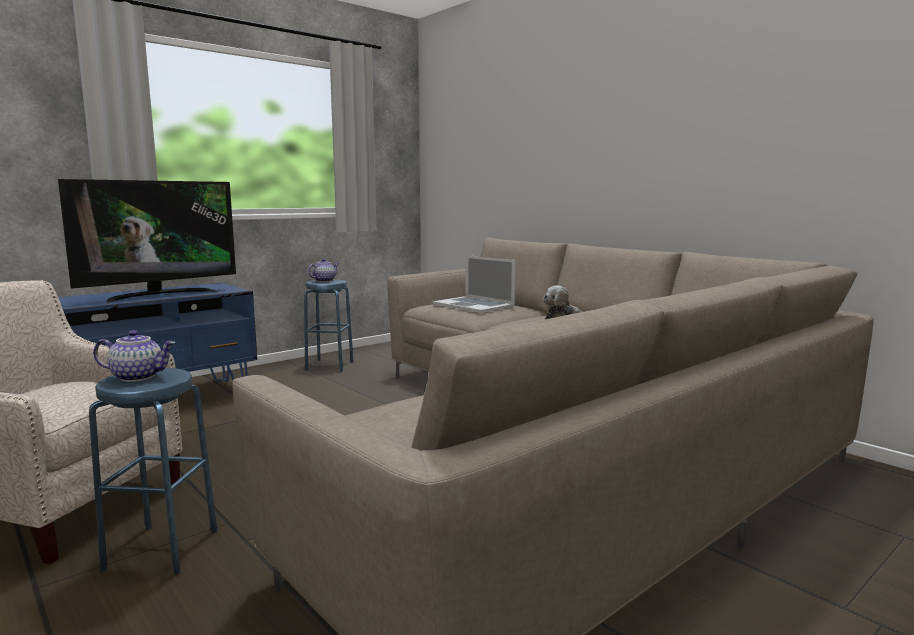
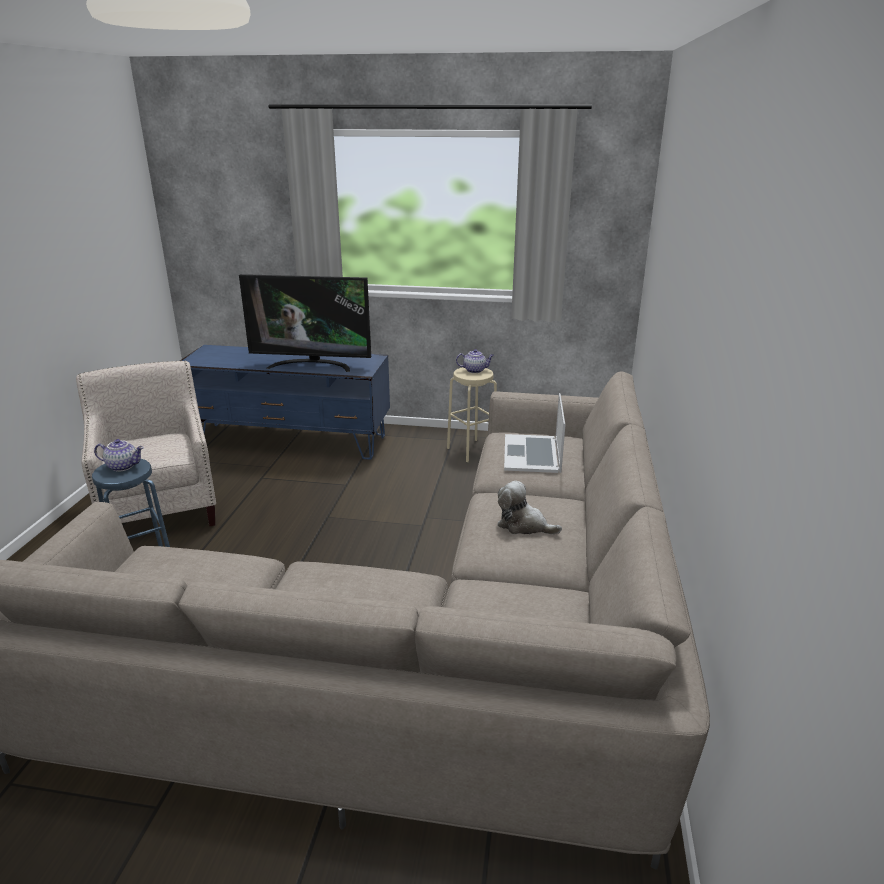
camera: 50 degrees right, 15 degrees up
teapot [93,330,175,382] -> teapot turned 45 degrees counterclockwise [94,439,144,472]
blue stool [304,279,354,372] -> beige stool [447,367,497,462]

